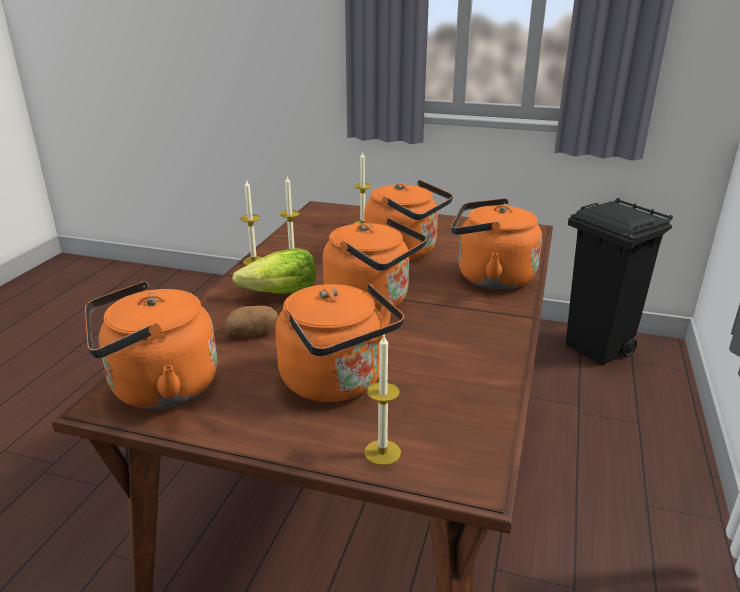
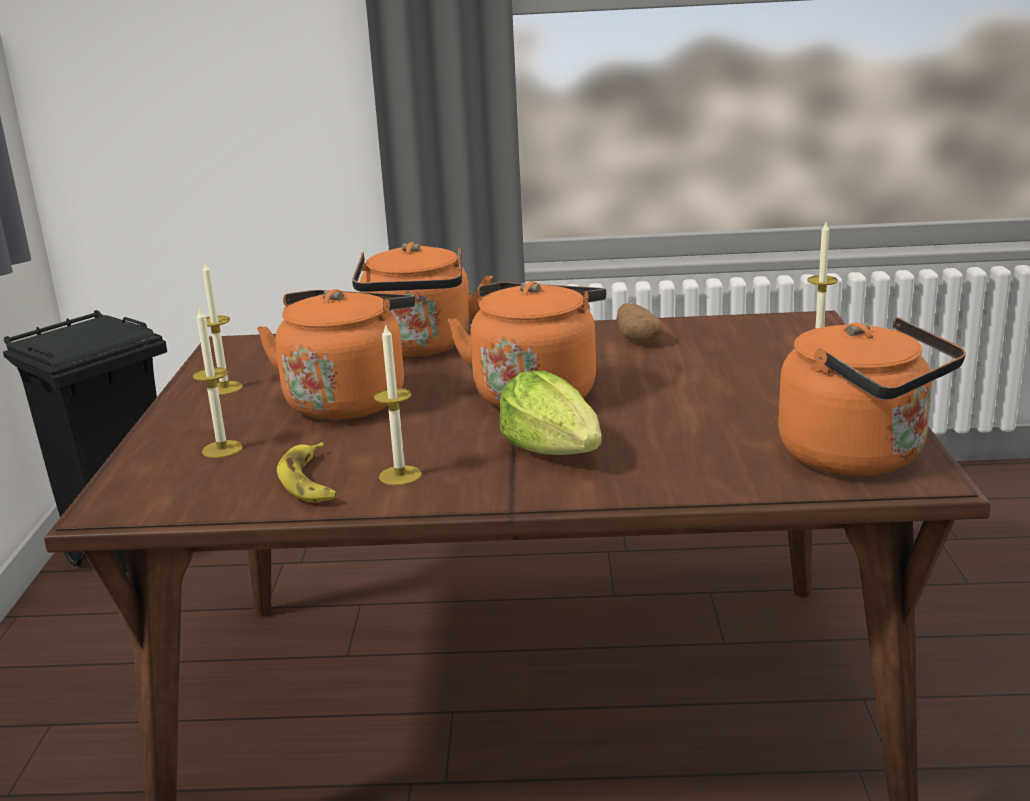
camera: 105 degrees left, 5 degrees down
potato [225,306,278,336] -> potato moved to [616,303,663,343]
candle [240,181,262,265] -> candle moved to [202,262,243,395]
orange kettle [275,283,404,402] -> none
none -> banana [277,442,337,502]

